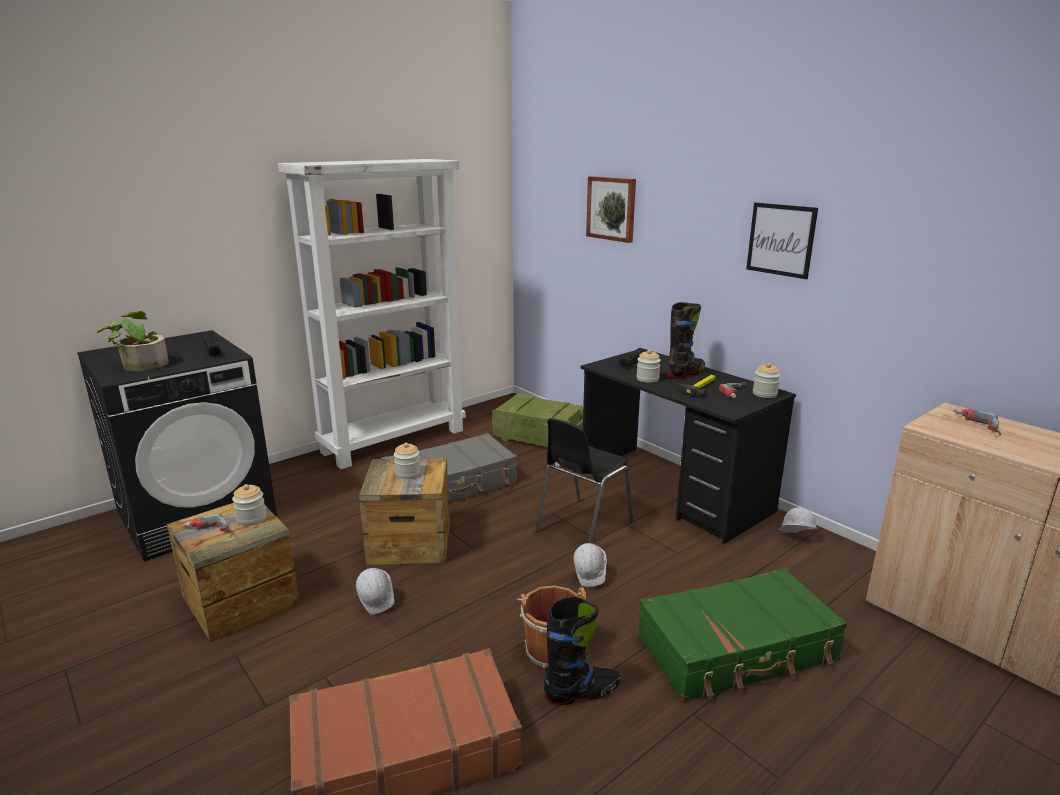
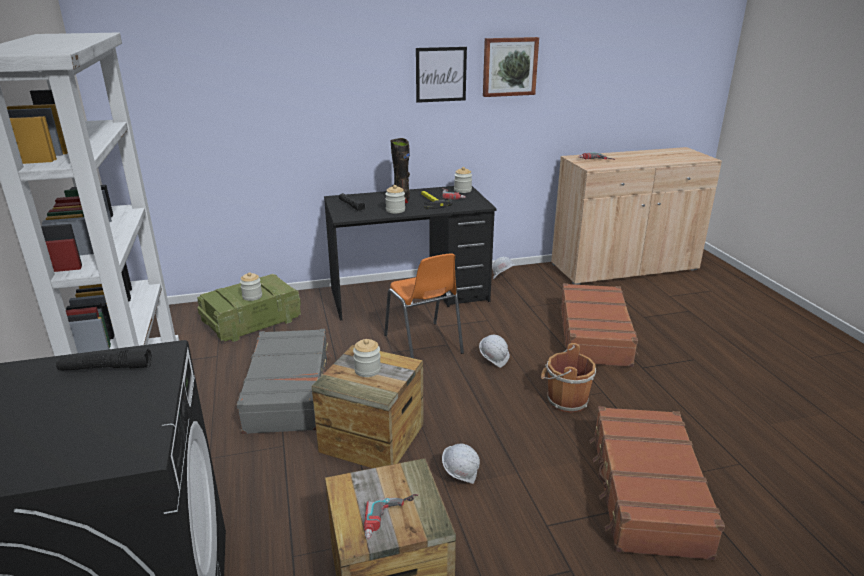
camera: 65 degrees left, 5 degrees up
potted plant [96,311,169,371] -> none
jar [232,484,266,526] -> jar moved to [240,272,262,301]
black chair [536,418,633,543] -> orange chair [384,253,464,358]
black boot [544,596,620,705] -> none
picture [586,176,636,243] -> picture moved to [483,37,539,97]
green suitcase [637,568,847,702] -> brown suitcase [560,283,638,367]

